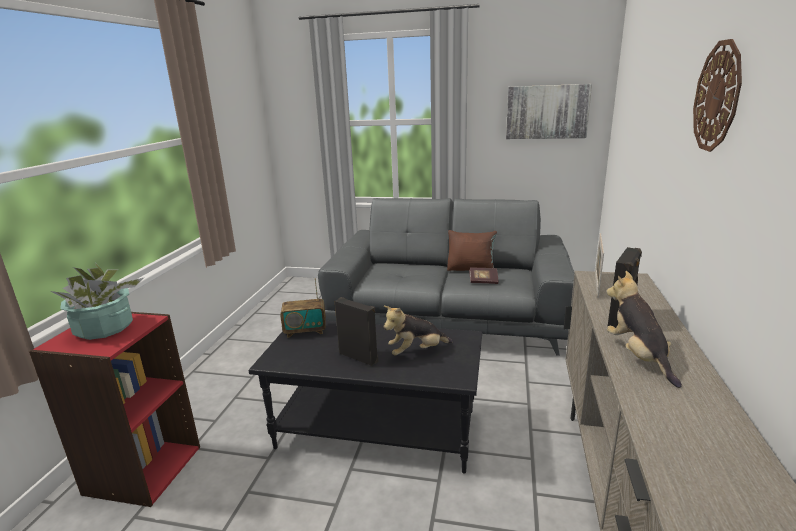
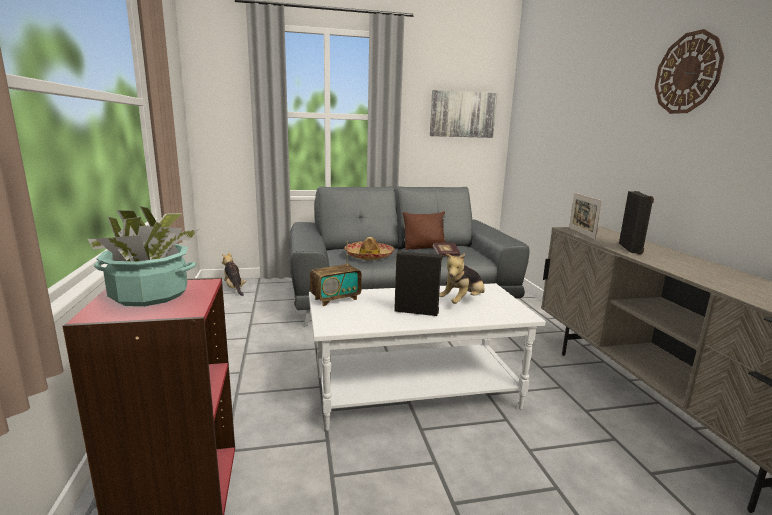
camera: 25 degrees left, 5 degrees down
black coffee table [249,321,482,474] -> white coffee table [309,283,546,431]
plush toy [607,271,682,388] -> plush toy moved to [222,252,247,296]
none -> hat [344,237,395,260]

